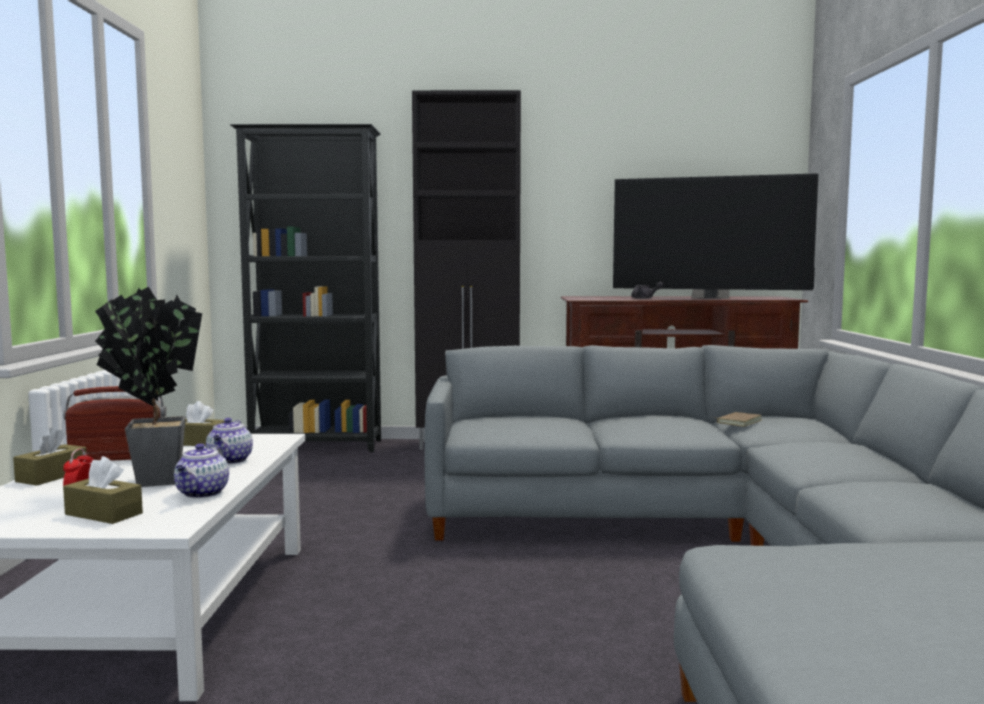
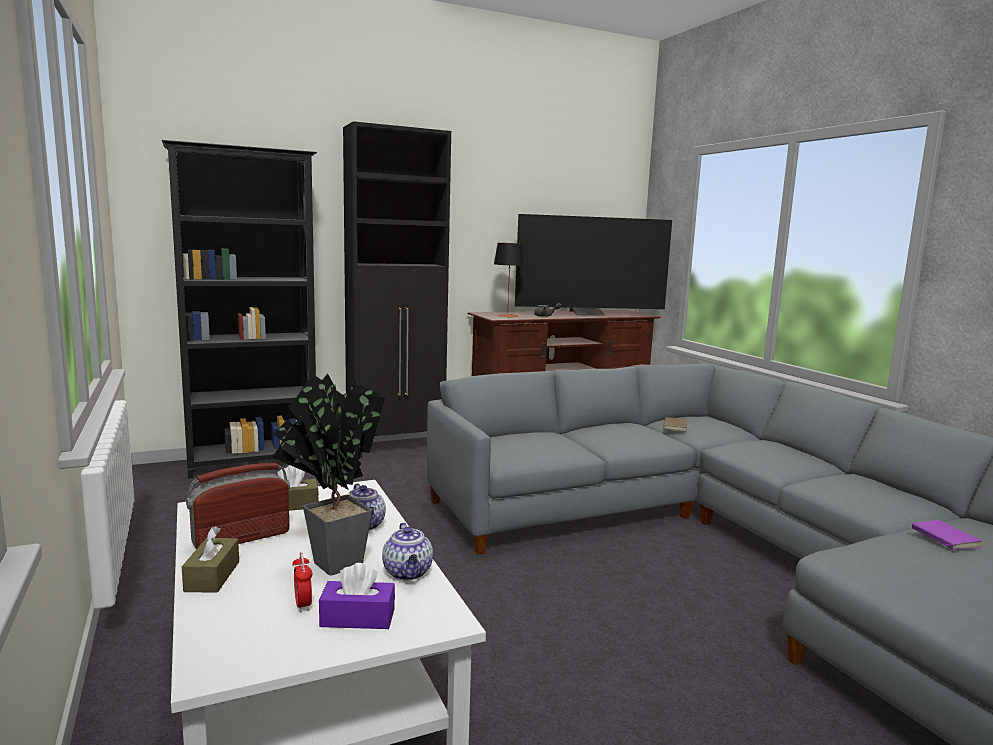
camera: 25 degrees left, 5 degrees up
brown tissue box [63,456,143,524] -> purple tissue box [319,563,395,629]
none -> table lamp [494,243,525,317]
none -> purple book [912,520,982,550]

